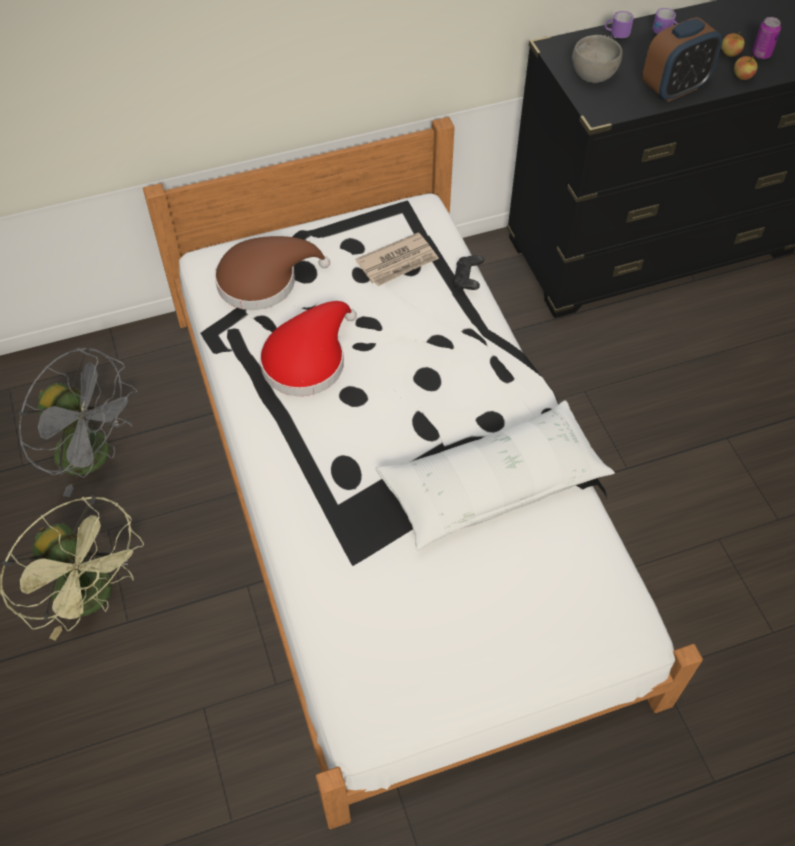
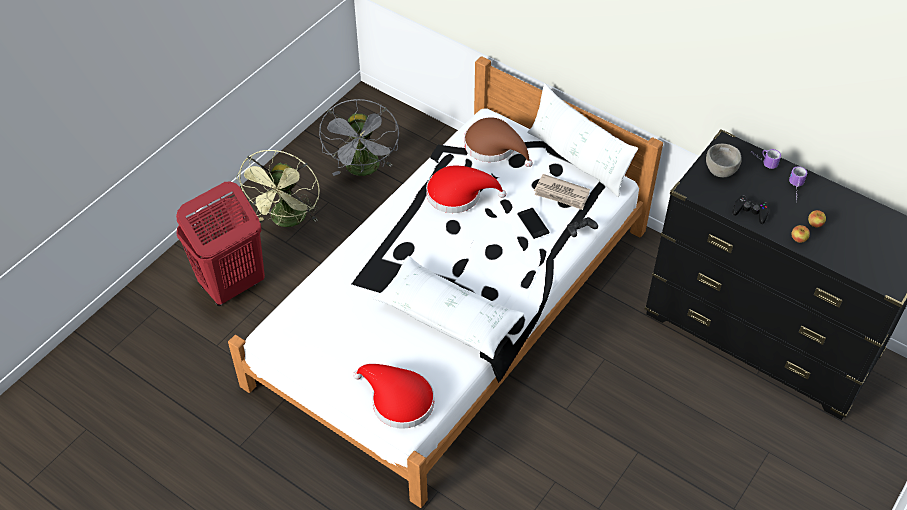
camera: 55 degrees right, 5 degrees down
alarm clock [642,17,722,102] -> black game controller [733,195,769,224]
can [752,17,781,59] -> none
none -> red laundry basket [176,181,265,306]
none -> red hat [353,364,434,429]
none -> phone [517,208,549,239]
none -> white pillow [527,83,638,197]

